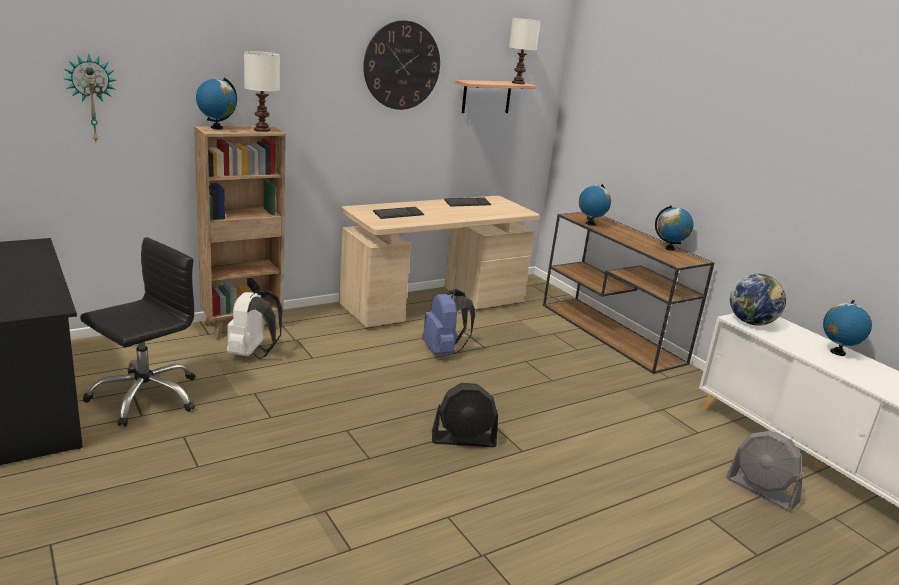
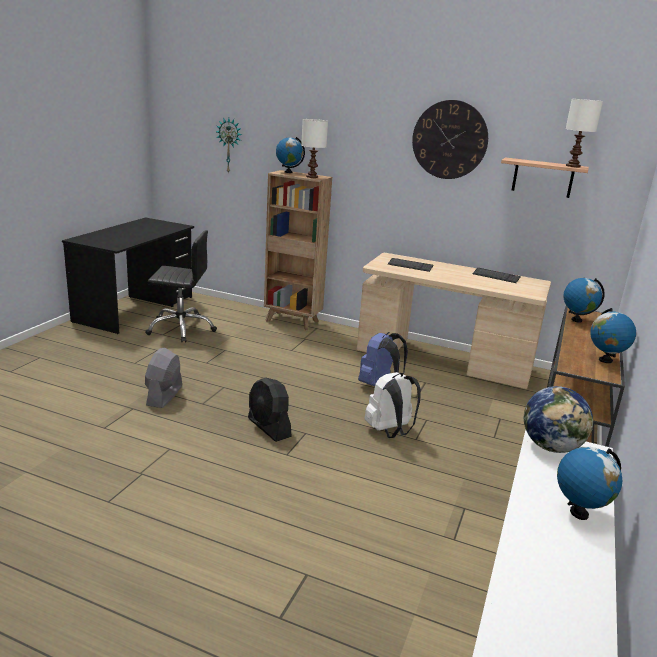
camera: 55 degrees right, 0 degrees up
white backpack [227,290,283,359] -> white backpack moved to [364,372,421,438]
grey fan [726,431,802,511] -> grey fan moved to [145,347,182,408]

